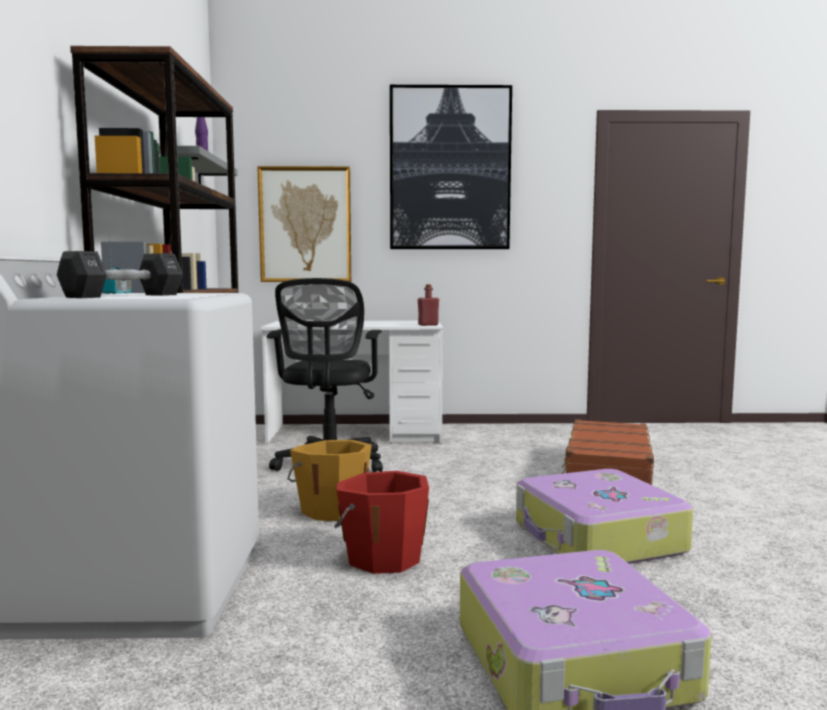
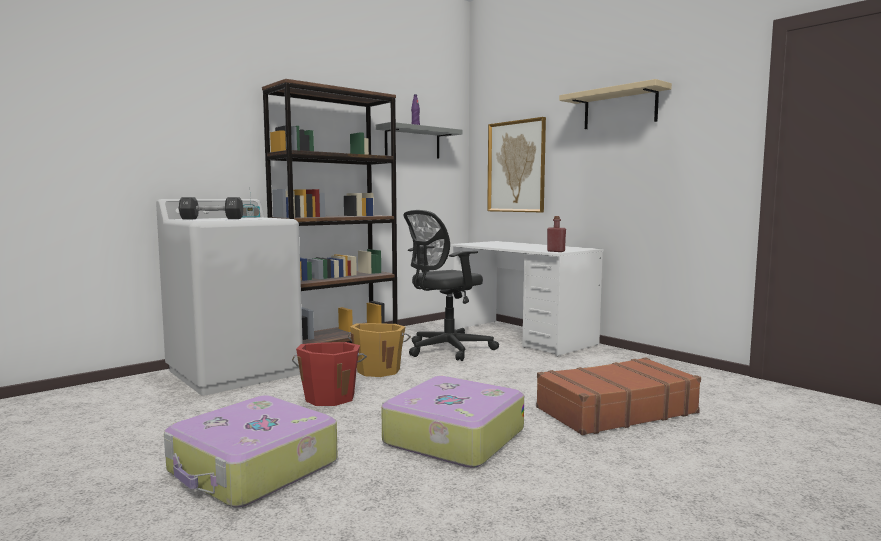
camera: 50 degrees right, 0 degrees up
picture [390,85,512,249] -> beige shelf [559,79,672,129]

